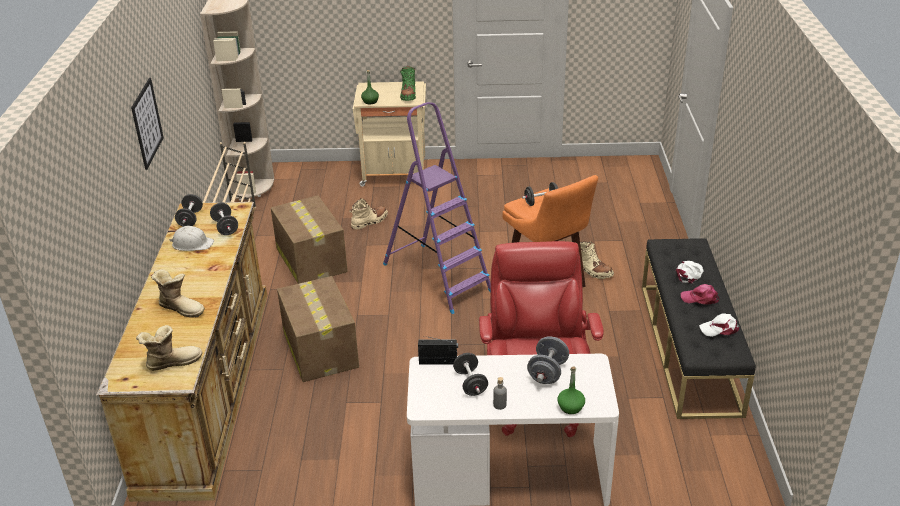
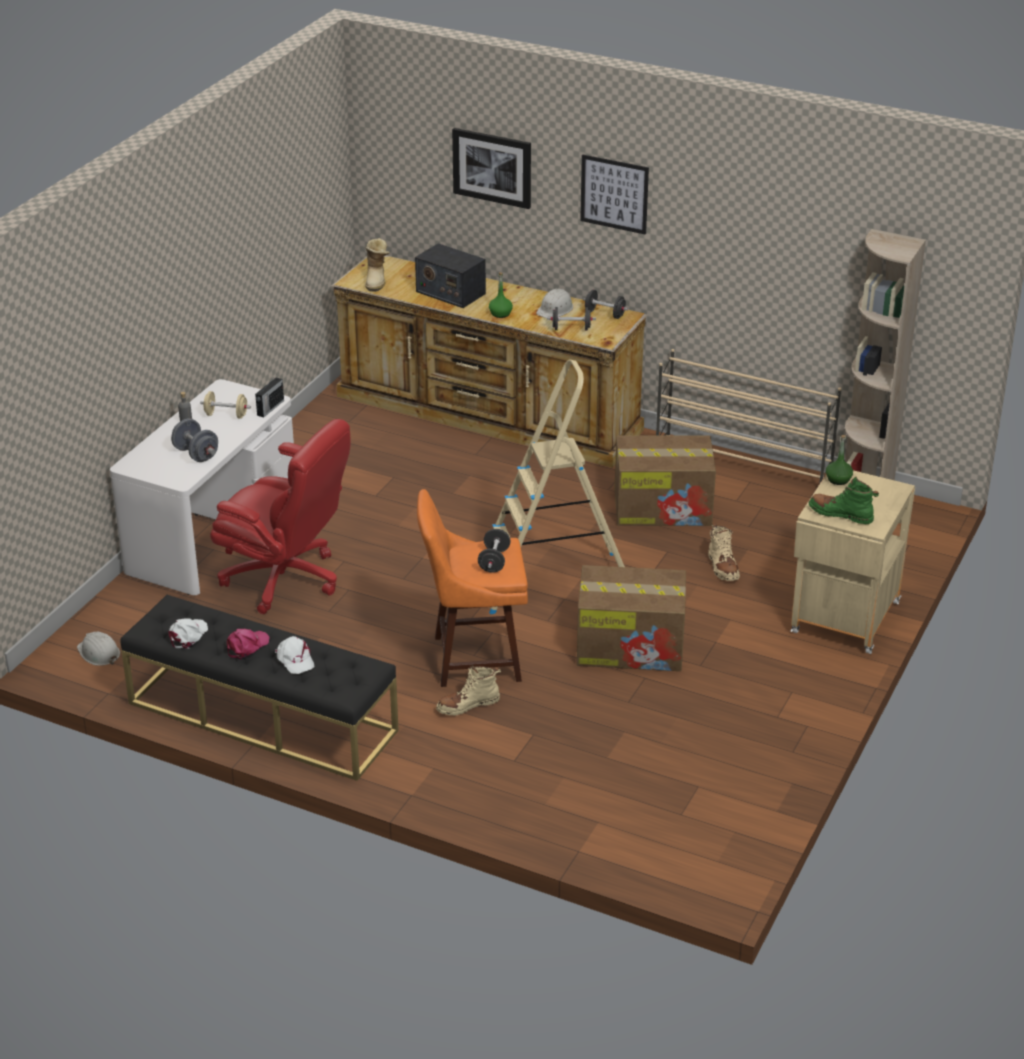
camera: 115 degrees right, 0 degrees up
boot [151,270,205,318] -> radio [415,243,486,308]
cardboard box [277,276,359,382] -> cardboard box moved to [577,565,686,671]
purple step ladder [383,102,491,314] -> beige step ladder [489,360,625,614]
black dumbbell [453,353,488,396] -> beige dumbbell [200,391,251,419]
green bottle [557,367,585,414] -> green bottle moved to [489,272,513,318]
none -> white hard hat [77,632,120,666]
none -> picture [452,128,531,209]

